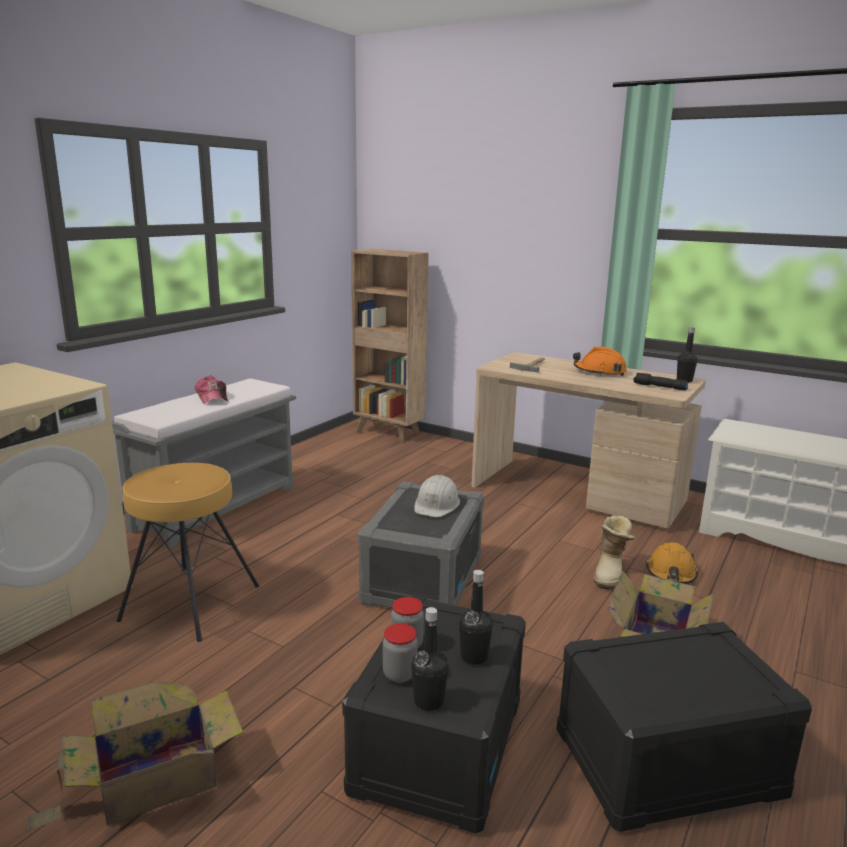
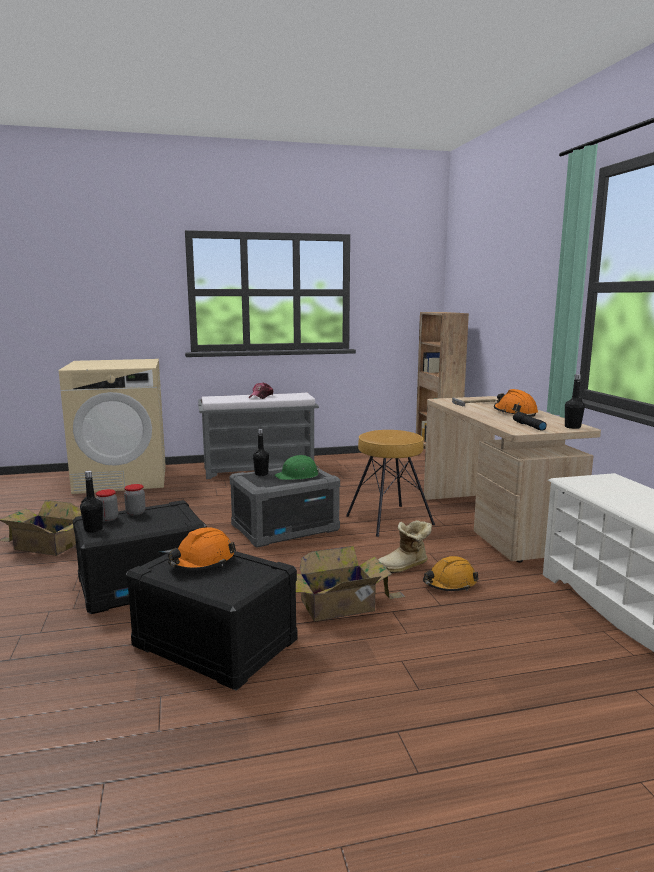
camera: 45 degrees right, 5 degrees down
brown stool [117,463,259,642] -> brown stool moved to [346,430,435,537]
white hard hat [414,475,460,517] -> green hard hat [275,455,319,480]
black bottle [459,570,493,665] -> black bottle moved to [253,429,269,476]
none -> orange hard hat [168,527,236,570]

